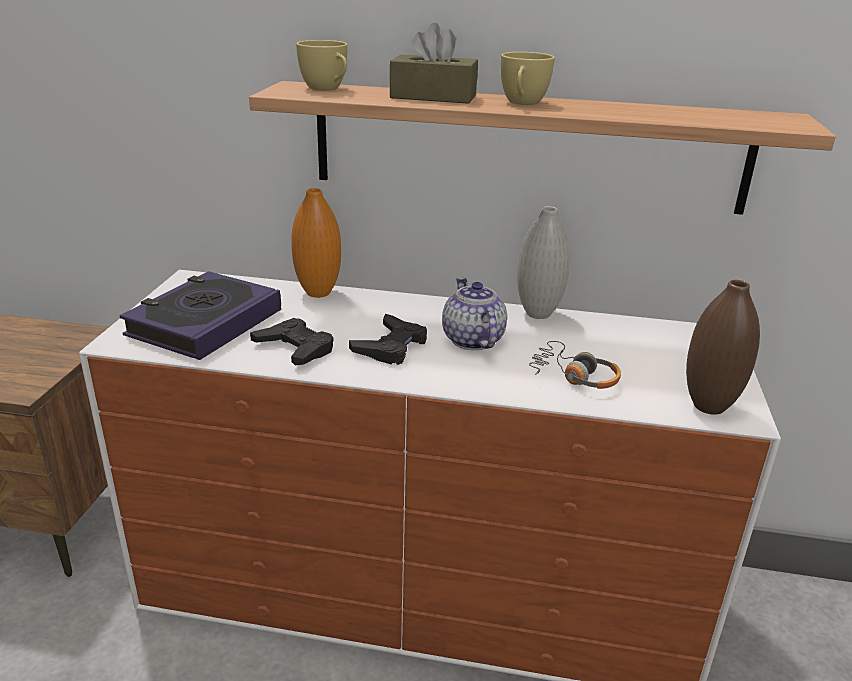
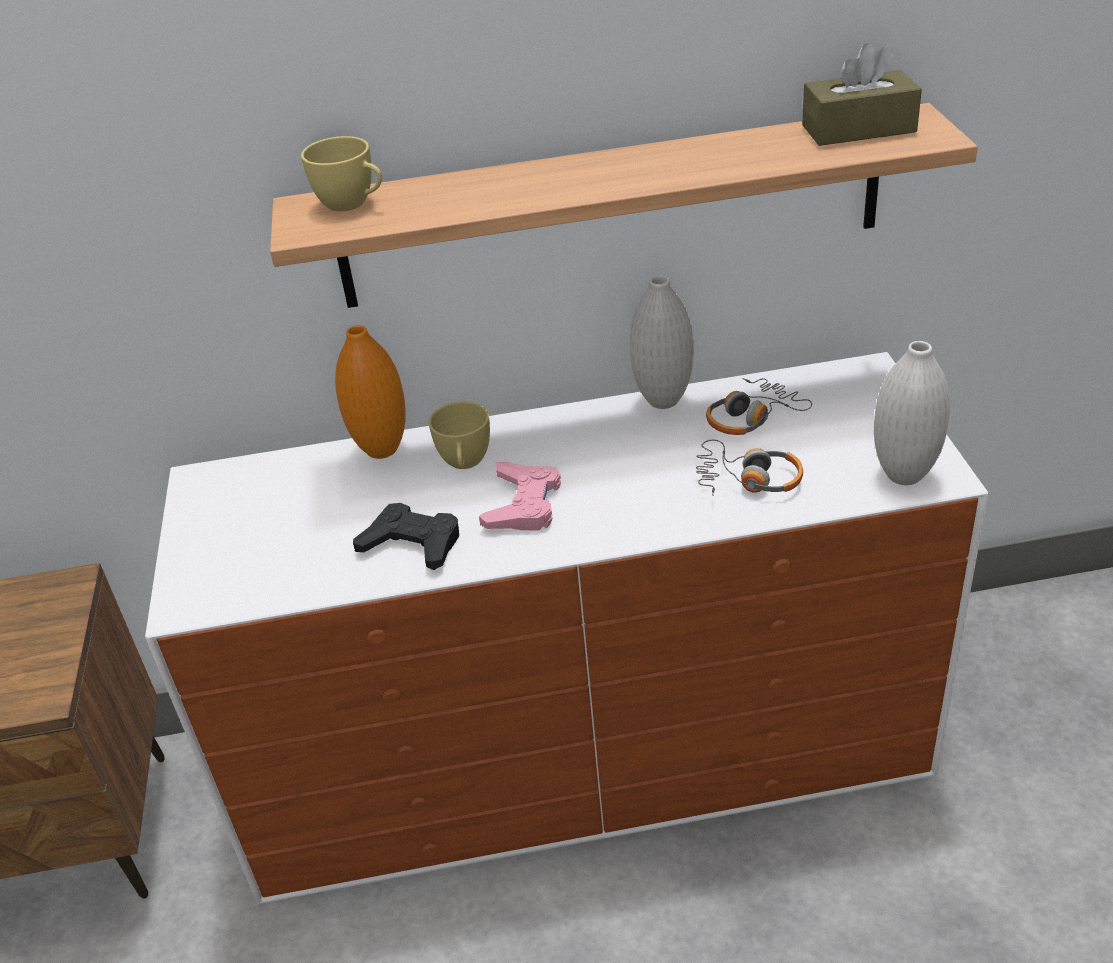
camera: 15 degrees left, 10 degrees up
book [120,271,281,360] -> none
black game controller [349,314,427,365] -> pink game controller [479,462,561,531]
brown tissue box [390,23,478,104] -> brown tissue box moved to [802,43,922,146]
teapot [442,277,507,350] -> none
yellow cup [501,52,555,105] -> yellow cup moved to [429,401,490,469]
brown vase [686,280,760,415] -> white vase [874,341,950,485]
none -> headphones [706,378,812,435]

